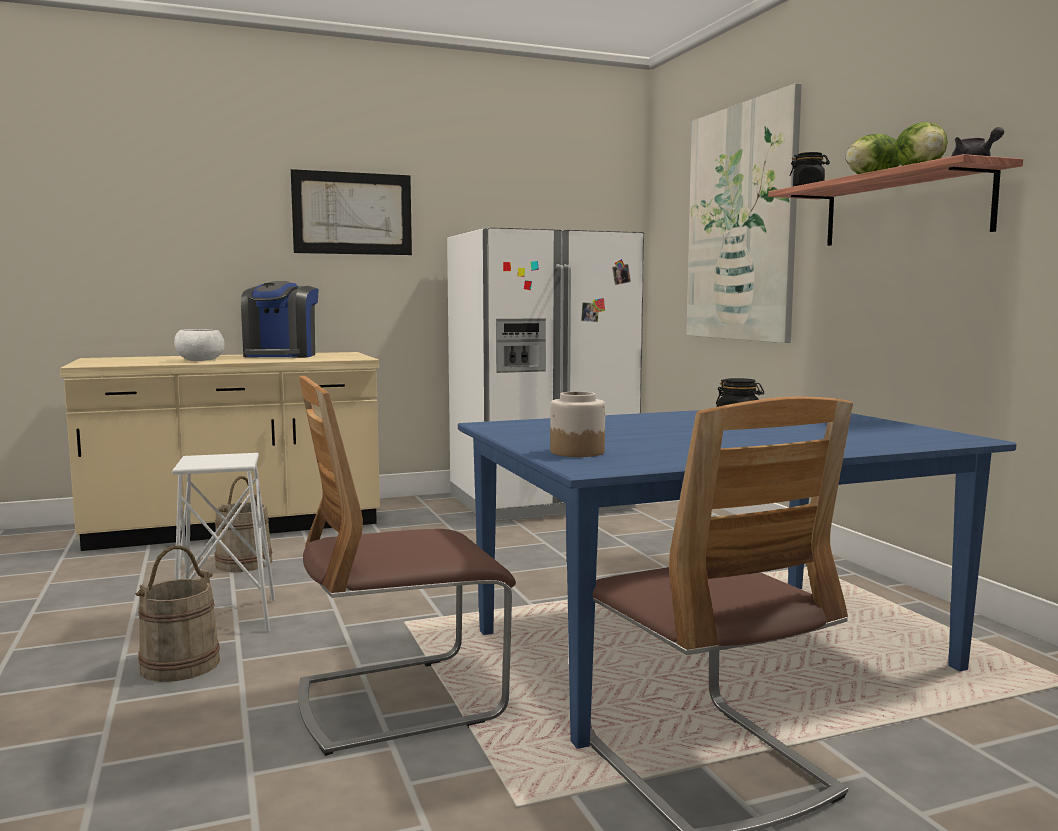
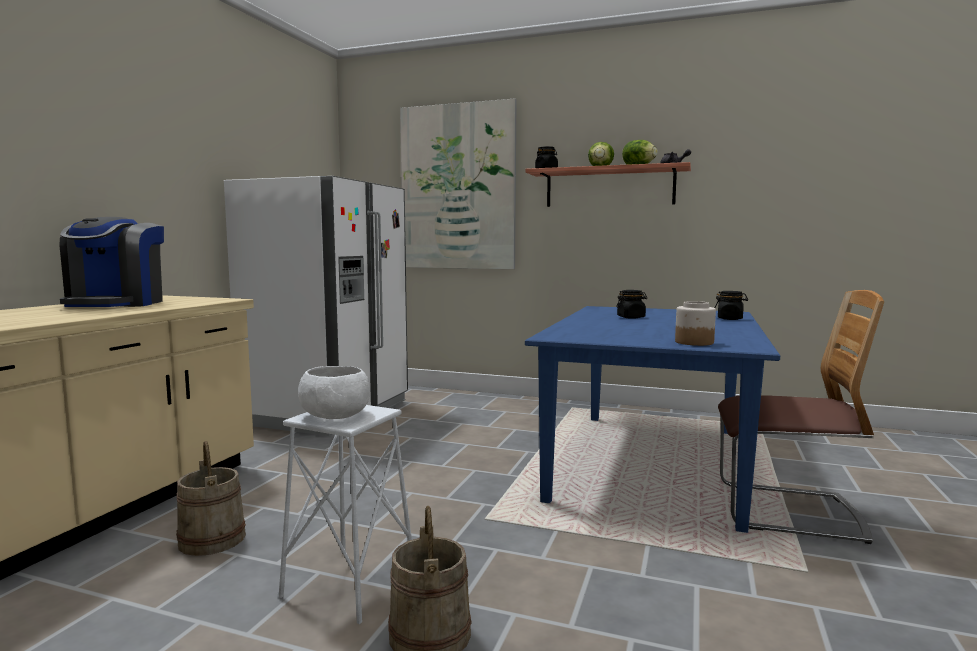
camera: 50 degrees left, 0 degrees up
white bowl [174,329,225,361] -> white bowl moved to [298,366,370,419]
coffee machine [241,281,319,358] -> coffee machine turned 45 degrees clockwise [60,217,164,307]
picture [291,169,412,255] -> none
chair [298,376,516,756] -> none
none -> black jar [715,291,748,320]

